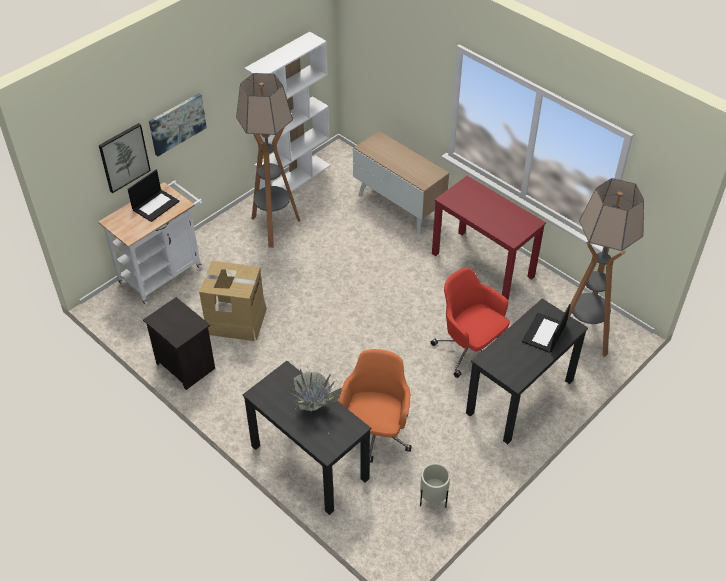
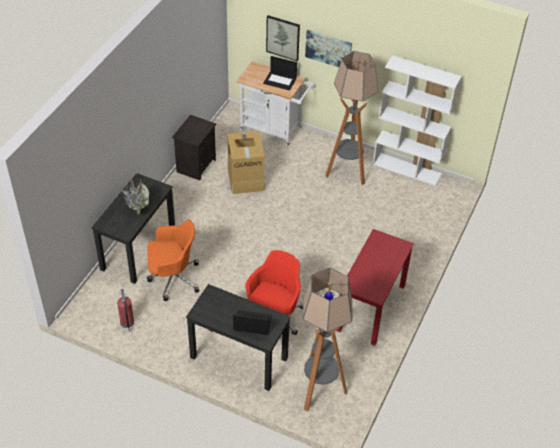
camera: 70 degrees right, 0 degrees up
cabinet [353,131,449,235] -> none
beige planter [420,463,450,508] -> fire extinguisher [117,289,134,332]

